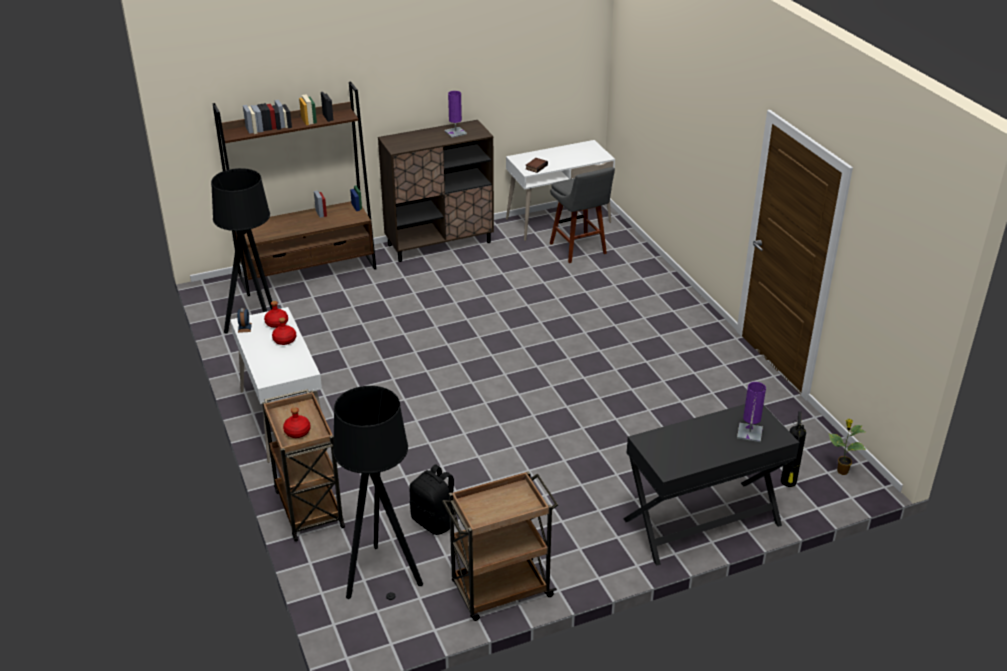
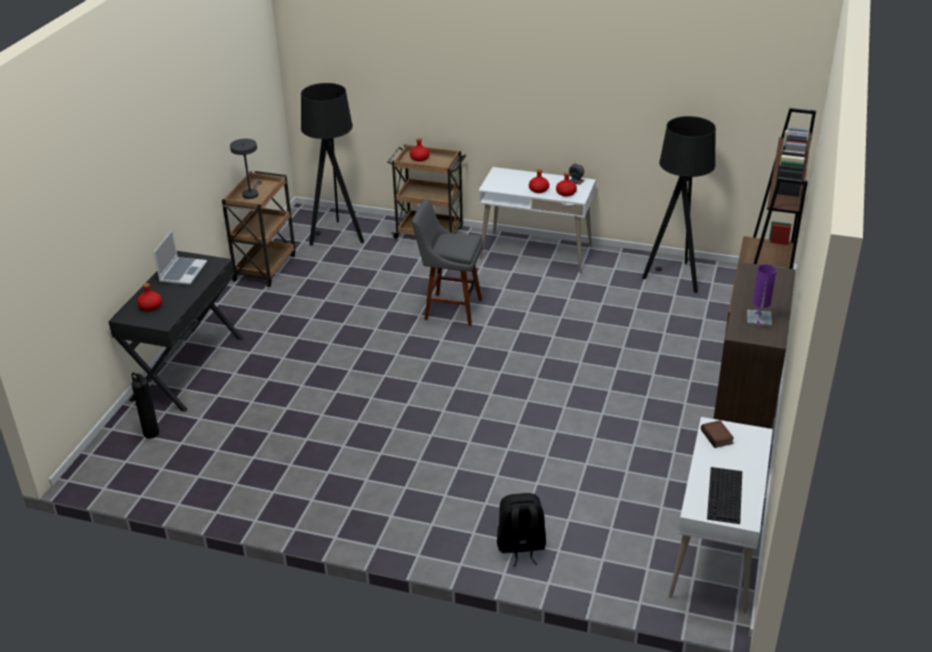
camera: 130 degrees right, 0 degrees up
black backpack [409,464,454,535] -> black backpack moved to [497,493,546,567]
grey stool [550,167,615,263] -> grey stool moved to [412,199,483,326]
purple table lamp [737,382,766,442] -> red bottle [137,283,162,311]
potted plant [828,419,866,475] -> none
none -> laptop [153,230,207,285]
none -> grey table lamp [230,139,262,199]
none -> keyboard [707,467,742,524]

